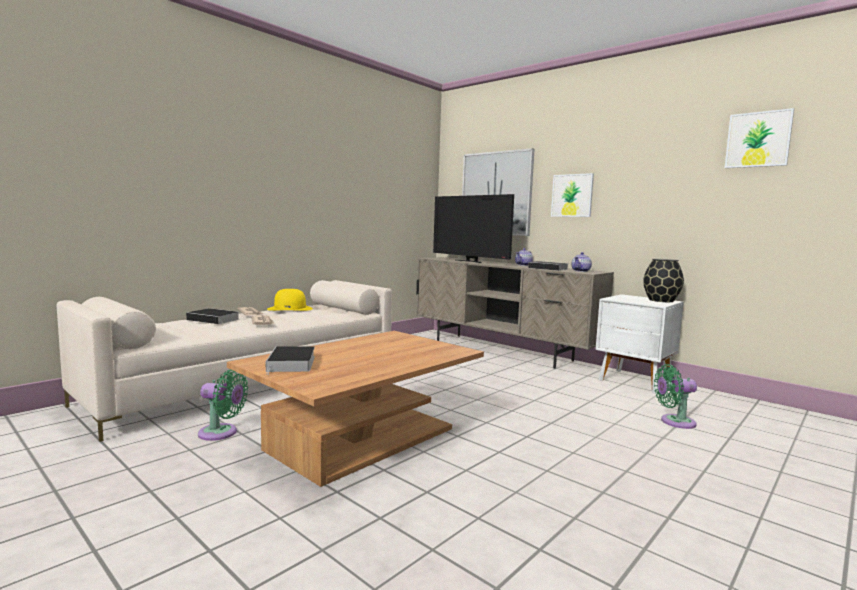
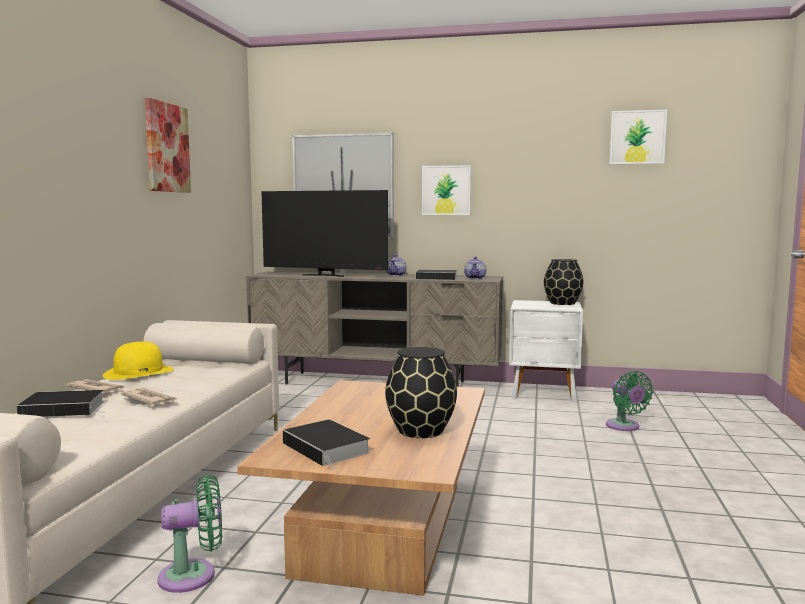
camera: 30 degrees left, 0 degrees up
green fan [654,364,697,429] -> green fan turned 75 degrees counterclockwise [606,371,653,431]
none -> picture [145,98,191,193]
none -> black vase [385,347,457,438]

